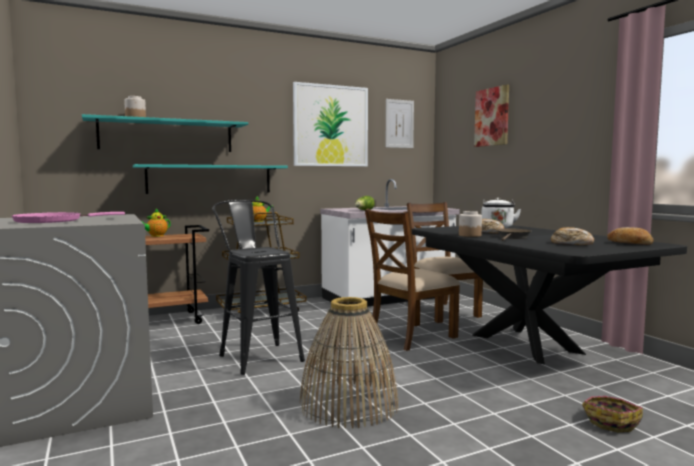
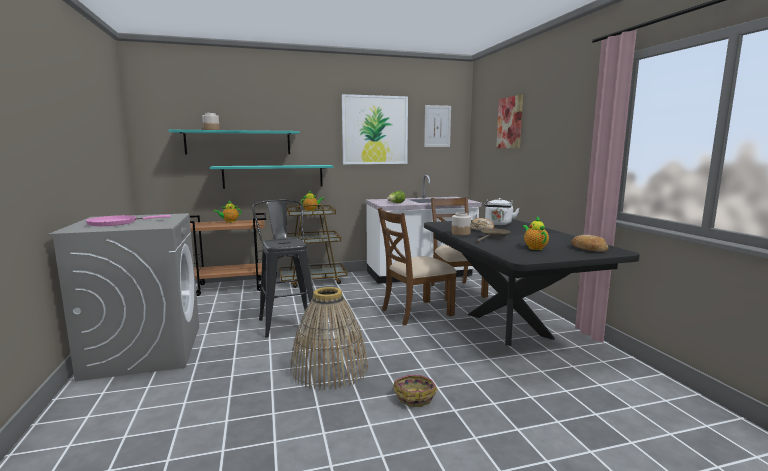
camera: 10 degrees right, 5 degrees up
bread [551,227,594,245] -> teapot [523,216,549,250]
basket [582,396,643,432] -> basket moved to [393,375,438,407]

